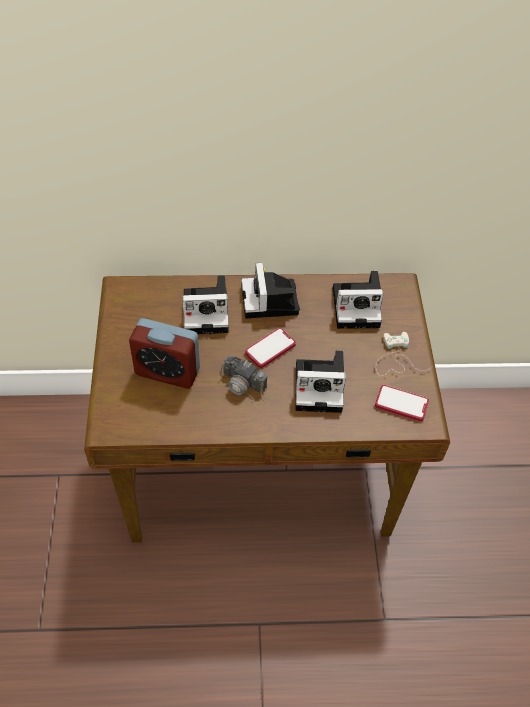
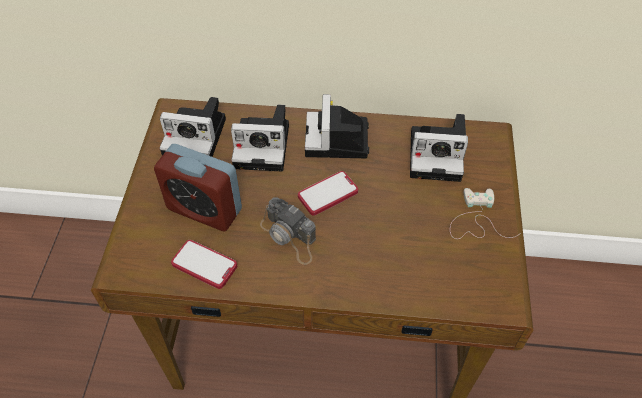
camera: 10 degrees right, 0 degrees up
camera [295,350,346,413] -> camera moved to [160,97,226,157]
phone [375,385,429,422] -> phone moved to [171,240,237,289]

